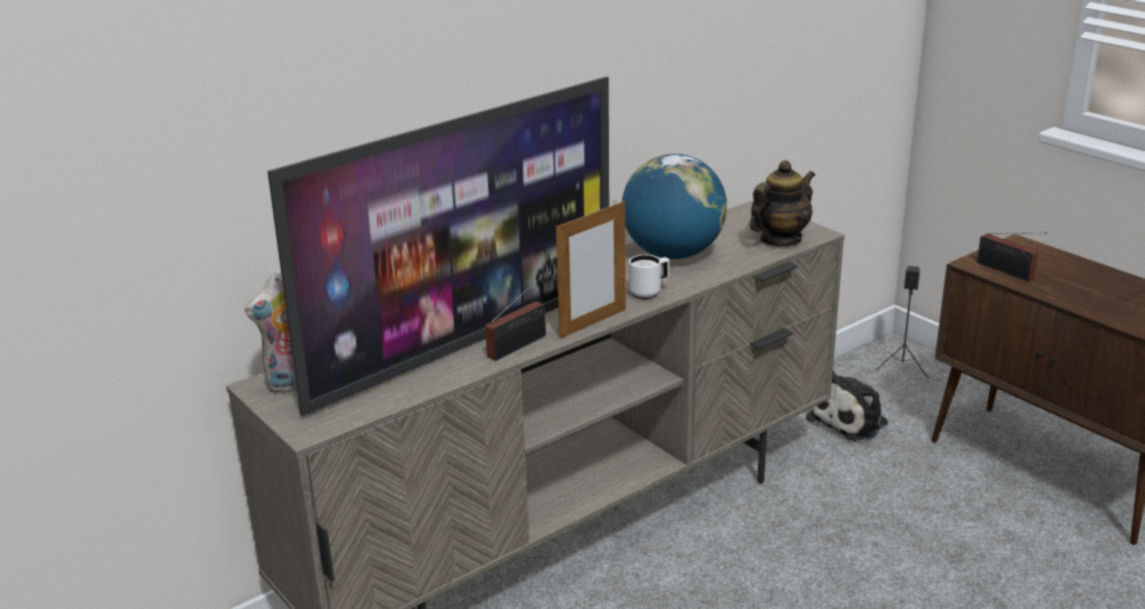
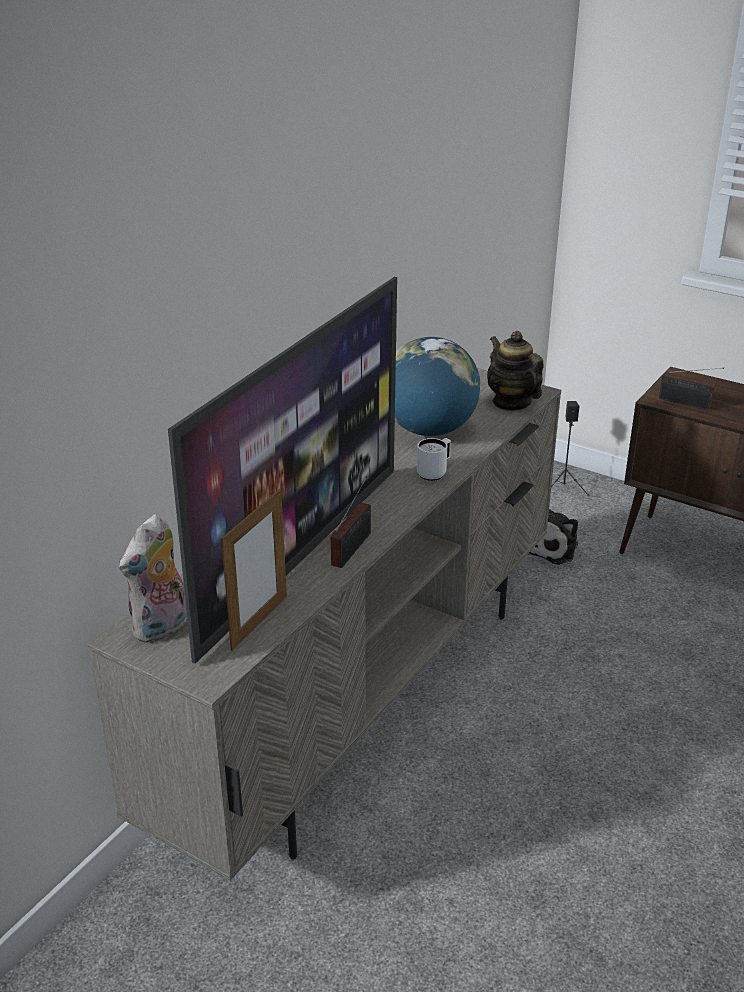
camera: 20 degrees left, 5 degrees up
picture frame [556,201,626,339] -> picture frame moved to [221,489,287,651]
teapot [750,160,815,246] -> teapot turned 60 degrees counterclockwise [487,331,544,411]

